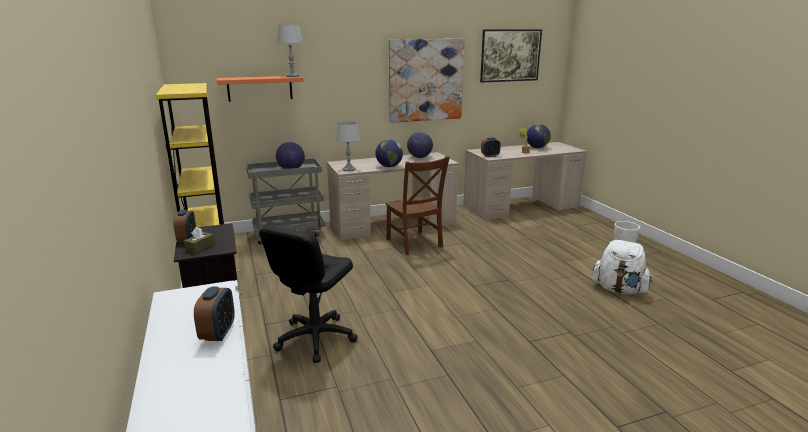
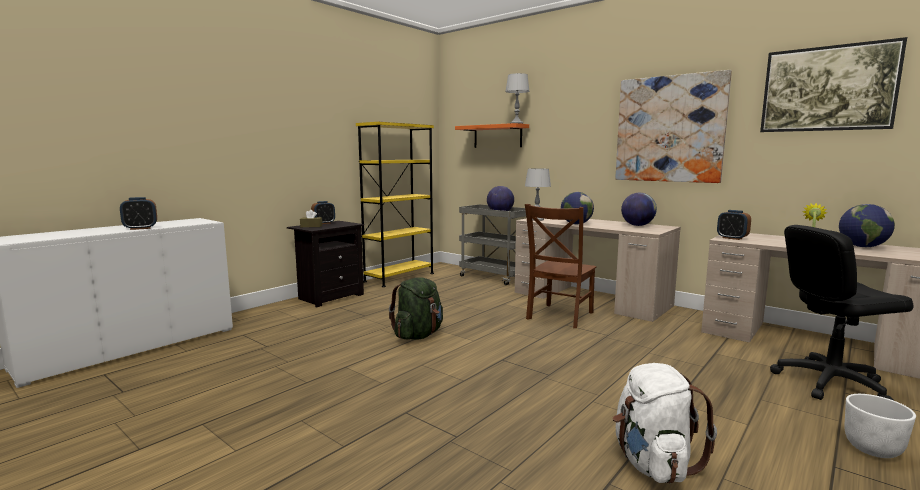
camera: 60 degrees right, 10 degrees down
black office chair [259,225,358,363] -> black office chair moved to [770,225,913,400]
none -> green backpack [389,277,443,339]

